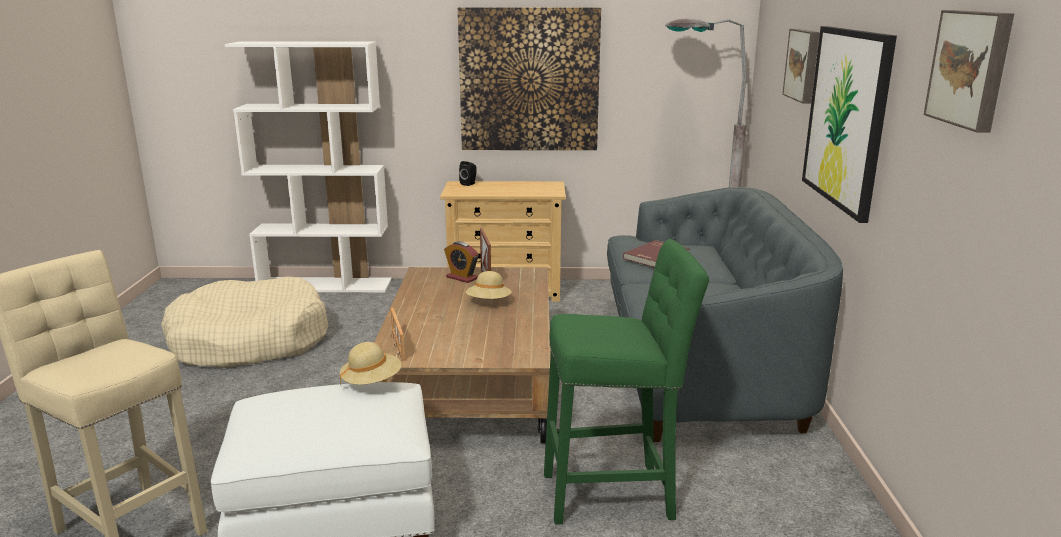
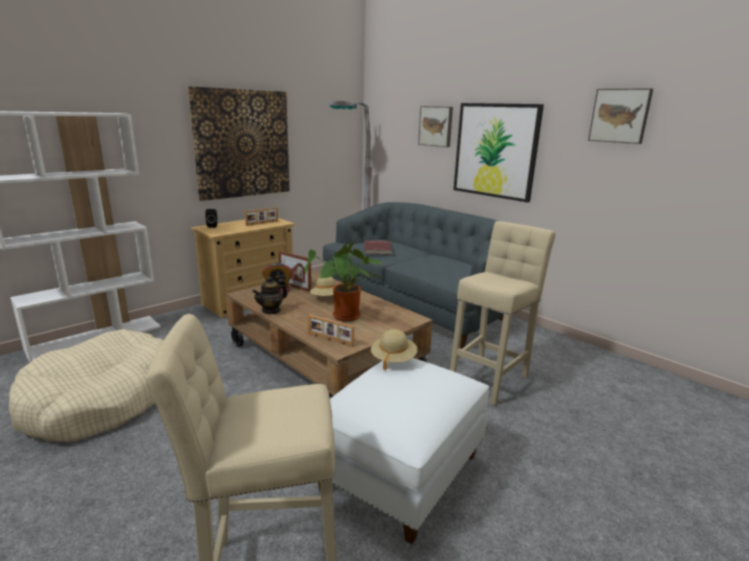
camera: 45 degrees left, 0 degrees up
green stool [544,239,709,525] -> beige stool [450,221,555,406]
none -> picture frame [245,207,278,226]
none -> teapot [252,276,288,314]
none -> potted plant [304,243,384,321]

